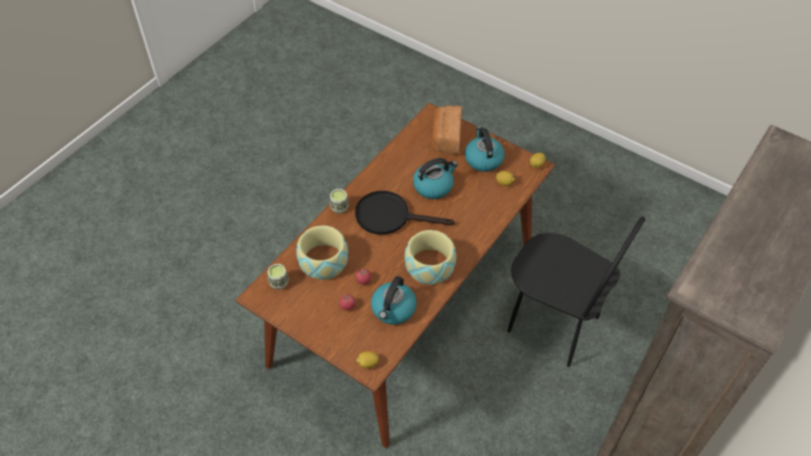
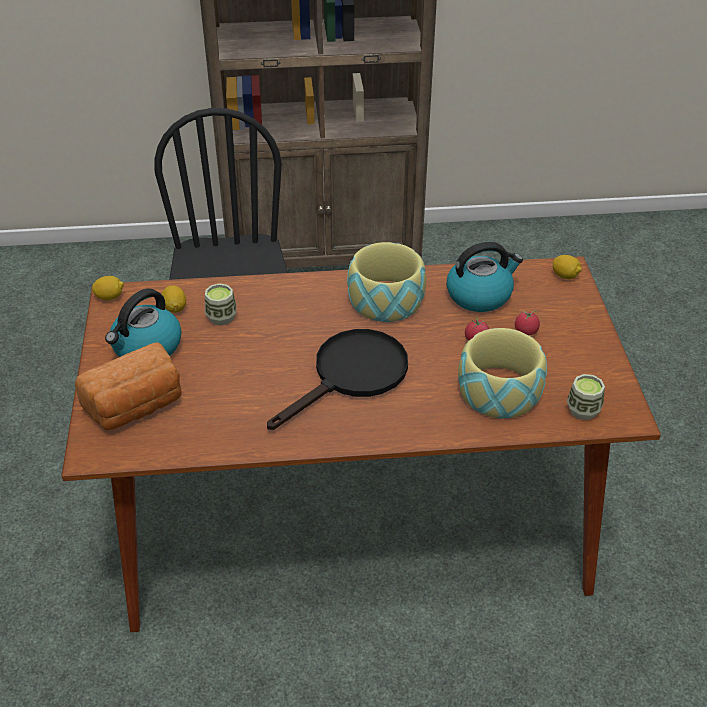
camera: 130 degrees left, 10 degrees down
cup [329,189,349,214] -> cup moved to [205,283,237,326]
black frying pan [355,191,454,235] -> black frying pan turned 105 degrees counterclockwise [267,329,408,430]
kettle [413,158,458,199] -> none

